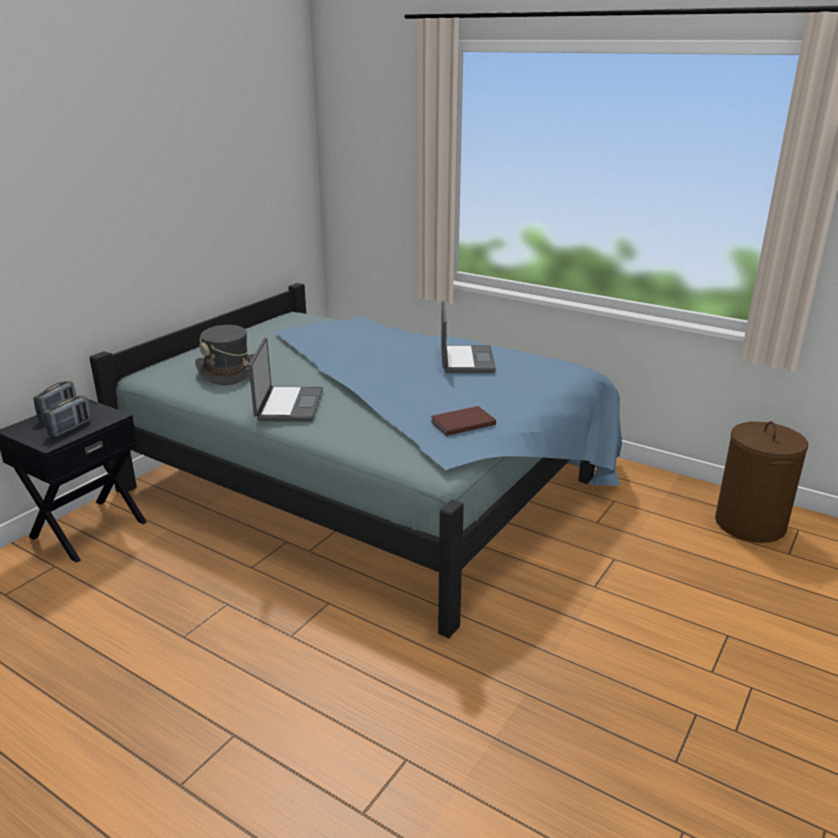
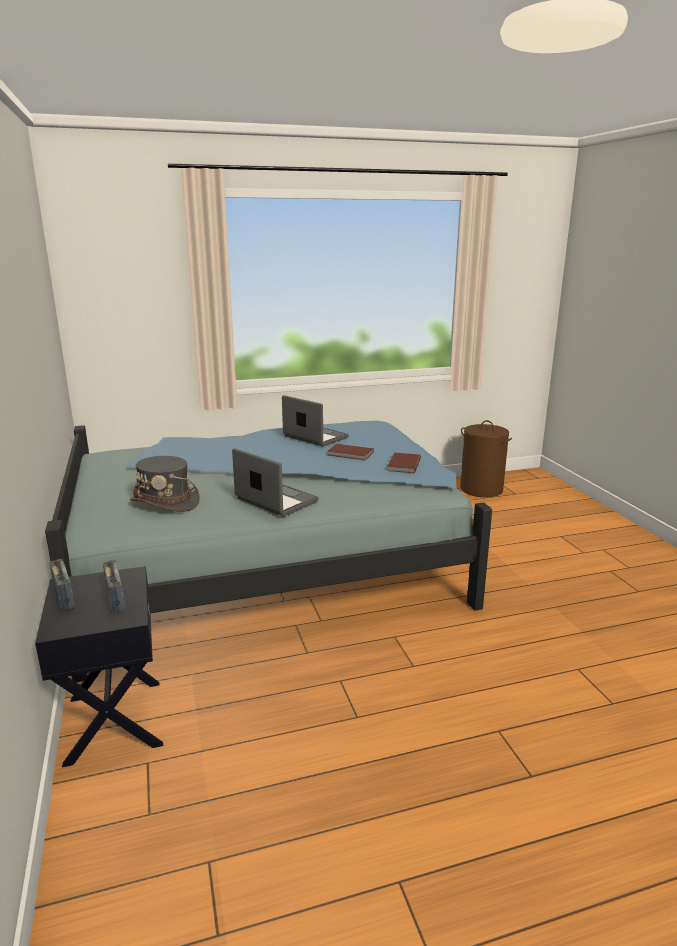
camera: 50 degrees left, 5 degrees down
none -> brown book [327,444,374,461]

